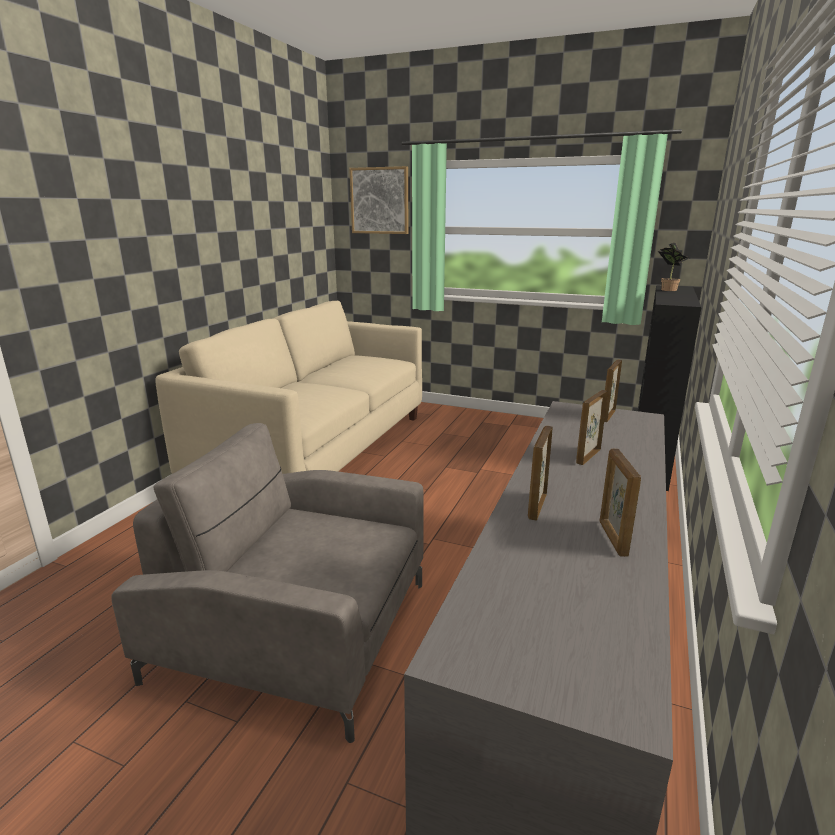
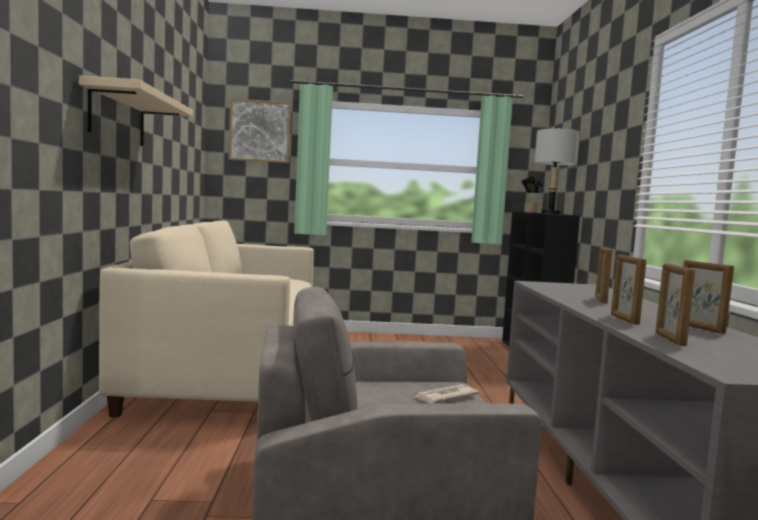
camera: 25 degrees left, 15 degrees down
picture frame [604,360,622,422] -> picture frame moved to [656,263,695,346]
none -> beige shelf [79,76,193,146]
none -> newspaper [413,384,479,403]
none -> grey table lamp [534,128,579,214]

